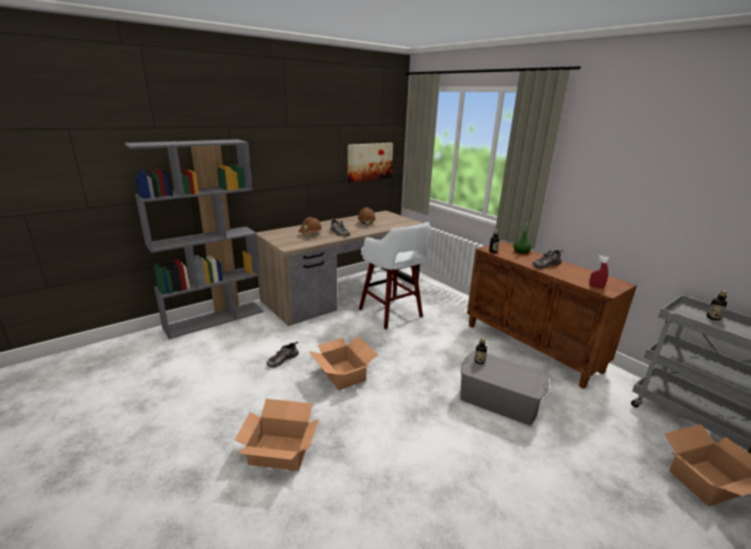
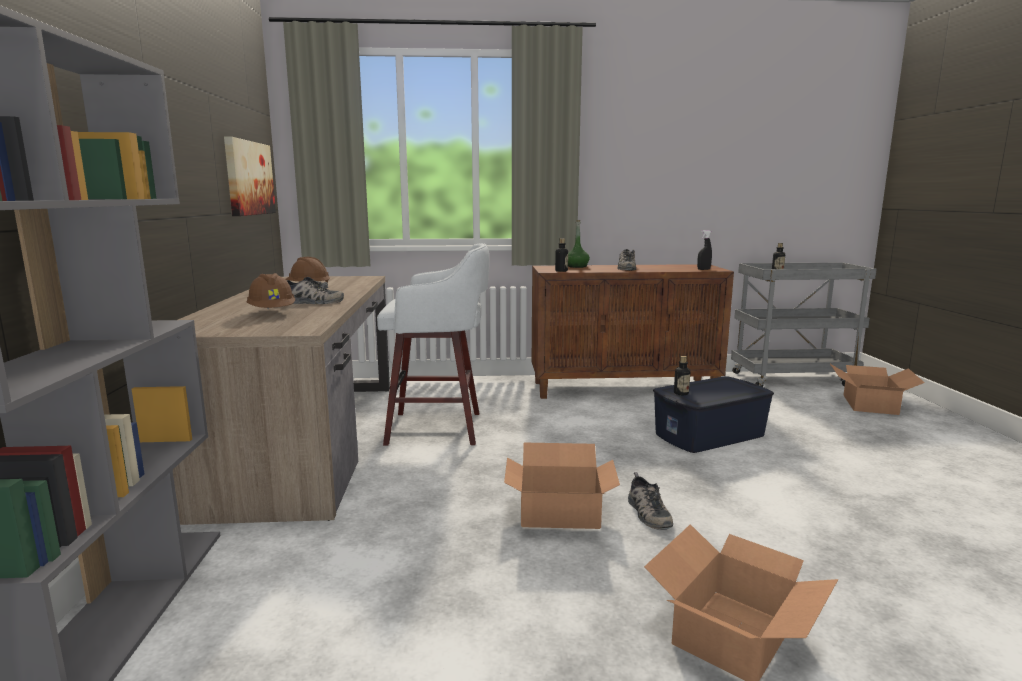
camera: 55 degrees left, 10 degrees down
shoe [267,341,299,367] -> shoe moved to [628,472,673,530]
grey storage box [460,351,549,425] -> blue storage box [653,376,774,453]
red spray bottle [589,255,610,289] -> black spray bottle [697,230,712,270]

